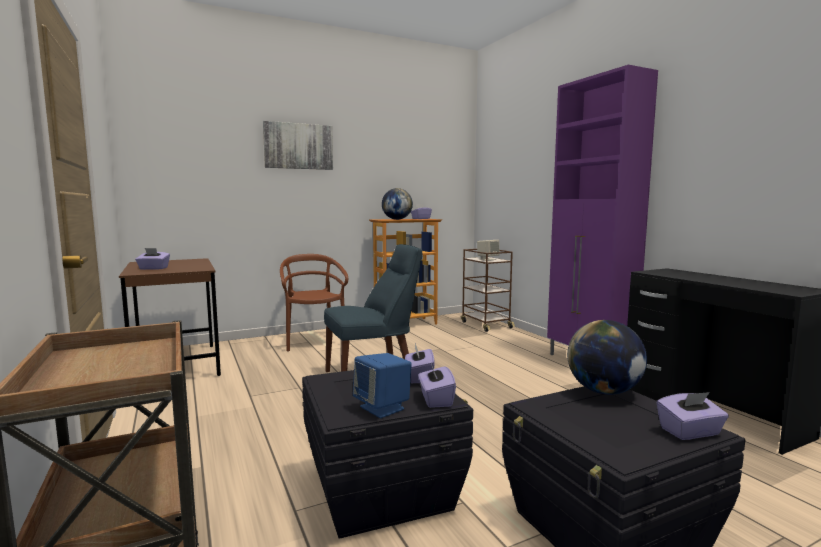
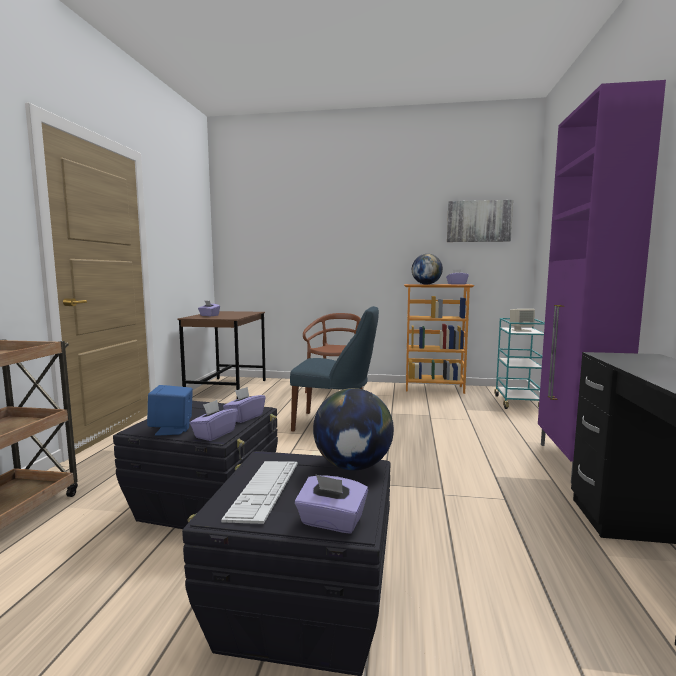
camera: 35 degrees right, 0 degrees up
picture [263,121,333,170] -> picture moved to [447,200,513,242]
brown cart [461,249,515,332] -> turquoise cart [494,318,545,409]
none -> keyboard [221,461,298,524]

